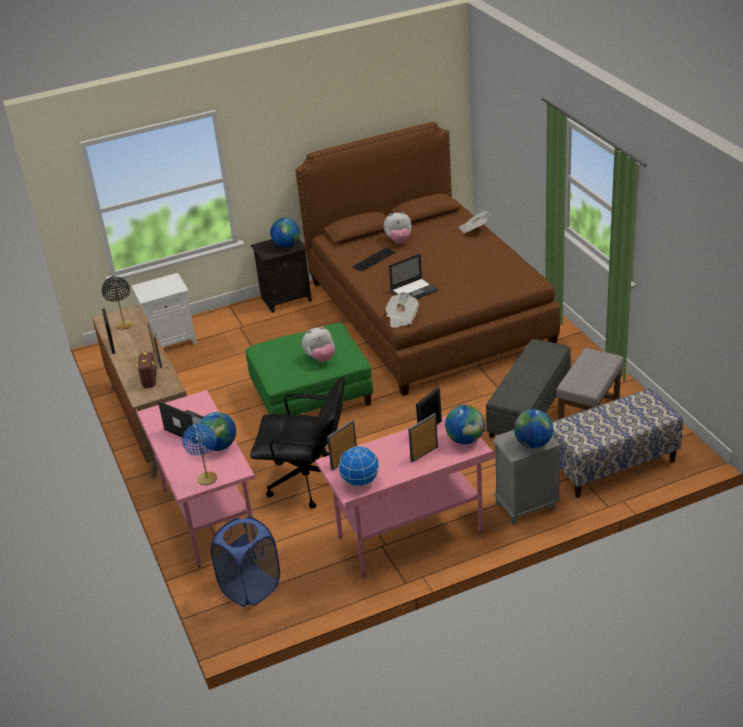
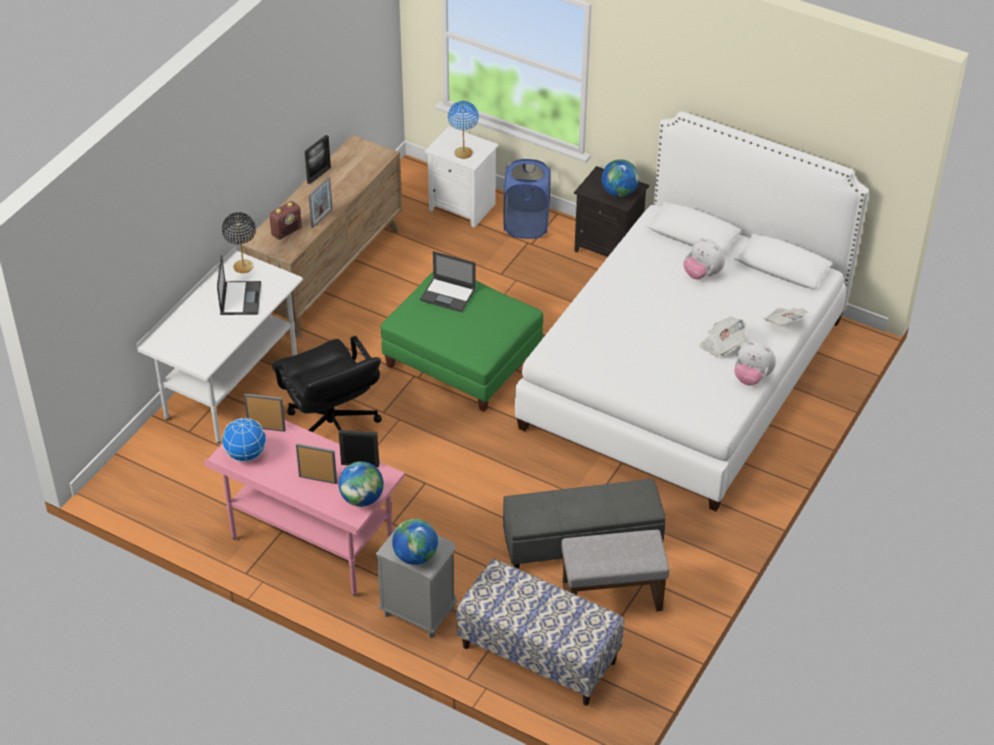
camera: 50 degrees right, 10 degrees up
black table lamp [102,276,132,330] -> black table lamp moved to [222,212,256,273]
pink desk [136,390,255,568] -> white desk [137,246,303,444]
blue table lamp [182,423,217,485] -> blue table lamp moved to [448,101,479,159]
globe [198,412,236,451] -> none
blue laundry basket [211,517,280,607] -> blue laundry basket moved to [504,159,551,239]
brown bed [296,122,560,396] -> white bed [515,111,869,511]
plush toy [302,326,335,362] -> plush toy moved to [734,341,776,385]
keyboard [352,248,396,272] -> none
newspaper [385,292,419,328] -> newspaper moved to [700,316,746,358]
laptop [389,253,438,299] -> laptop moved to [420,251,476,312]

